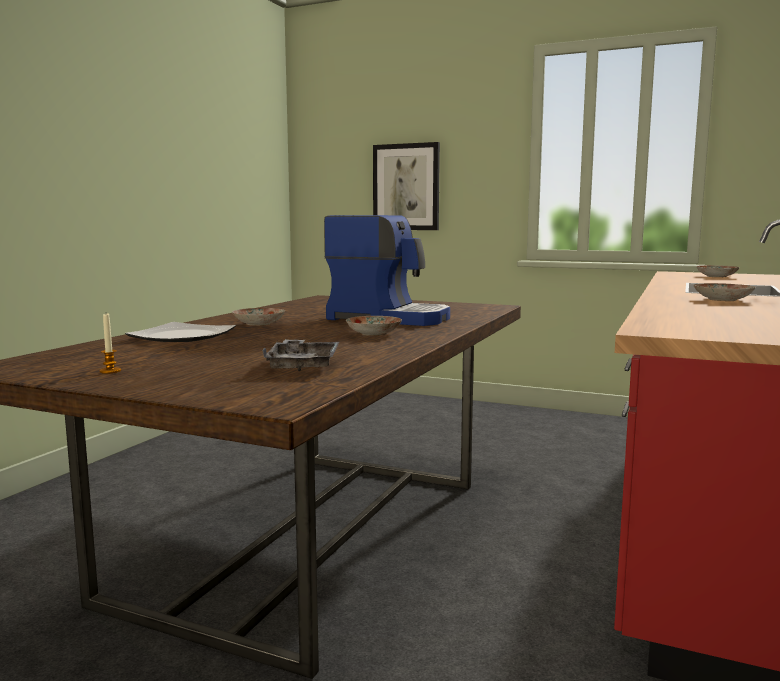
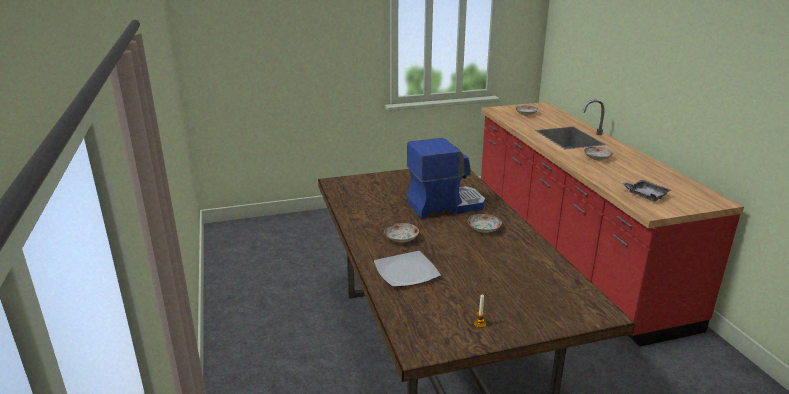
camera: 40 degrees left, 15 degrees up
grey tray [262,339,339,371] -> grey tray moved to [622,180,671,202]
picture [373,142,440,230] -> none

